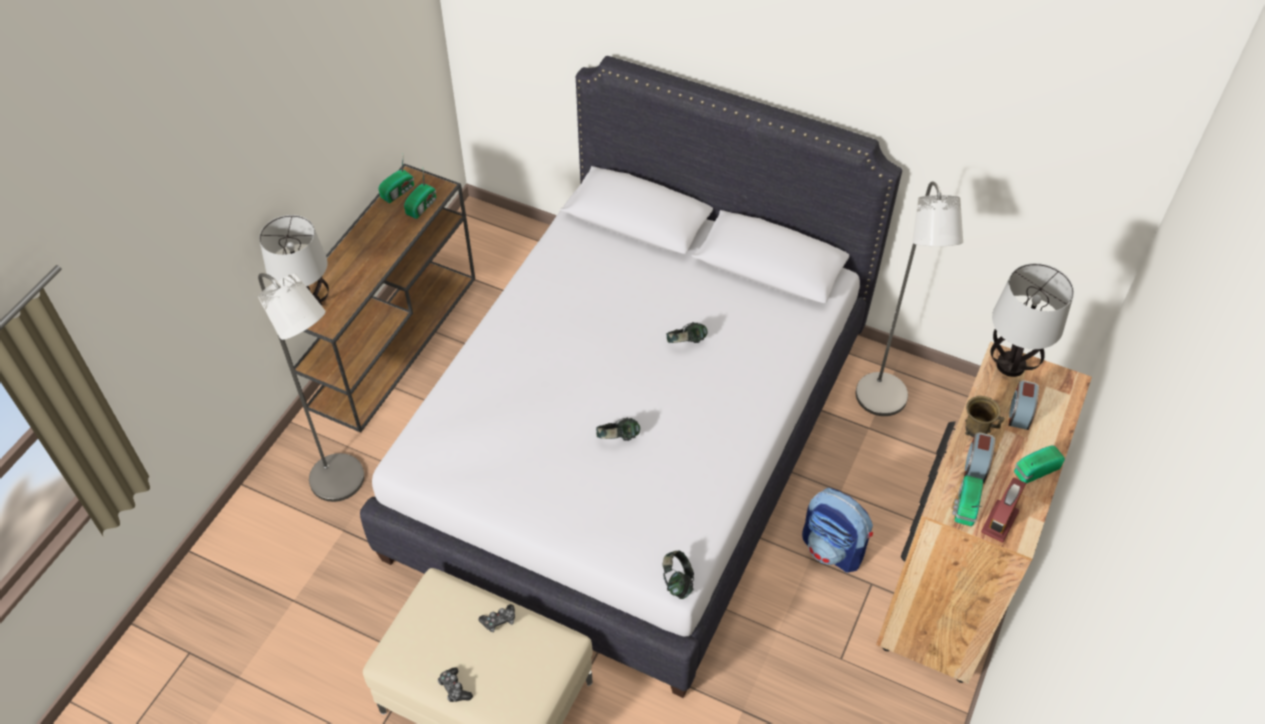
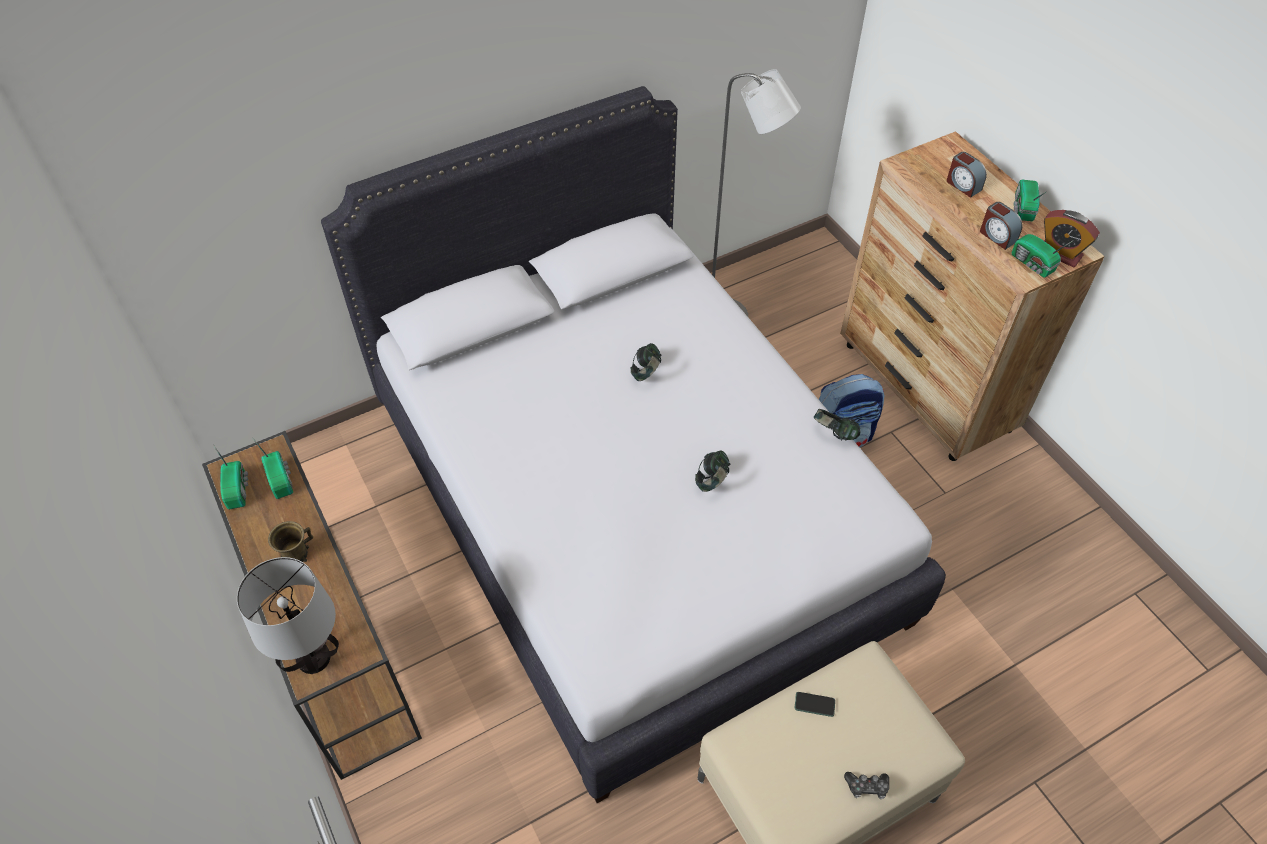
camera: 55 degrees left, 0 degrees up
grey floor lamp [258,273,364,502] -> none
game controller [479,604,515,632] -> phone [795,692,835,717]
headphones [663,551,694,599] -> headphones moved to [814,409,861,441]
brown mug [965,396,1005,437] -> brown mug moved to [268,521,313,562]
alarm clock [981,477,1026,543] -> alarm clock turned 150 degrees clockwise [1044,210,1100,267]
table lamp [990,263,1074,377] -> none

